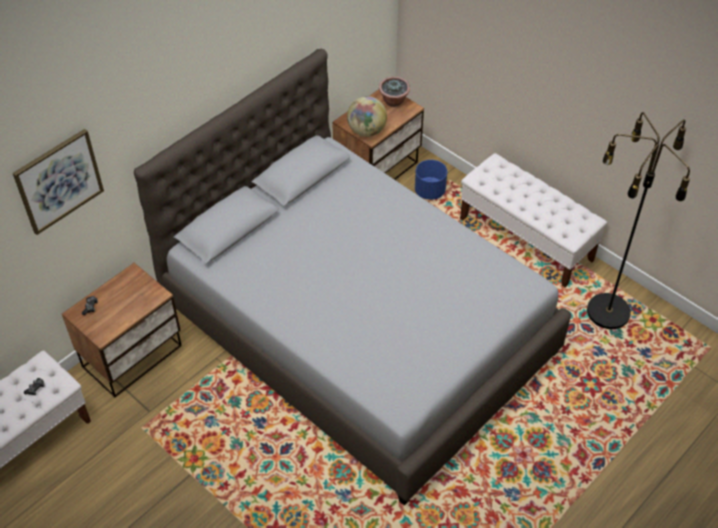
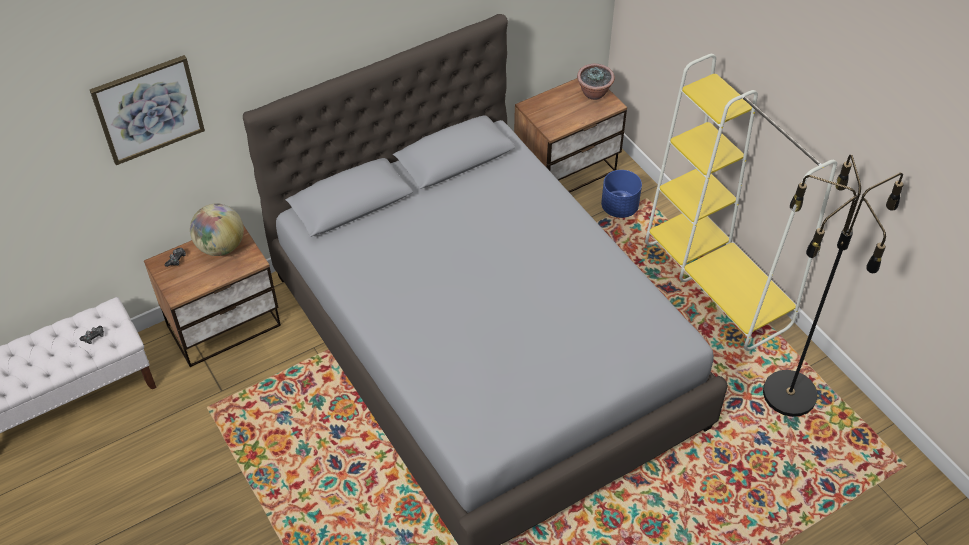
camera: 15 degrees right, 0 degrees up
globe [347,96,387,137] -> globe moved to [190,204,244,256]
white bench [460,153,607,288] -> yellow clothes rack [645,54,837,351]

